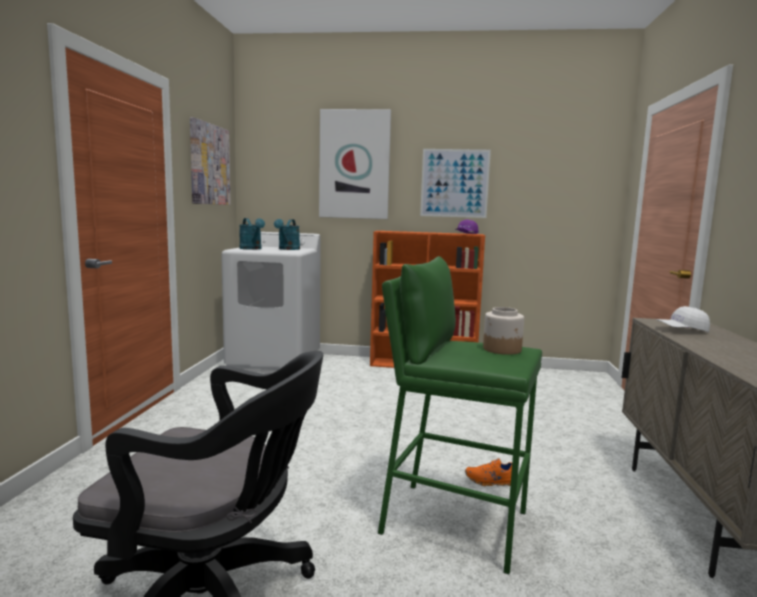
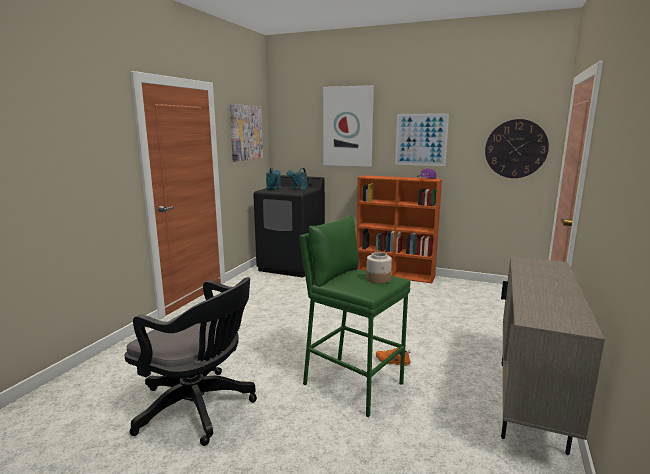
camera: 15 degrees right, 5 degrees up
white washing machine [221,232,321,373] -> black washing machine [253,175,325,277]
white cap [656,306,710,333] -> none
none -> wall clock [485,119,549,178]

